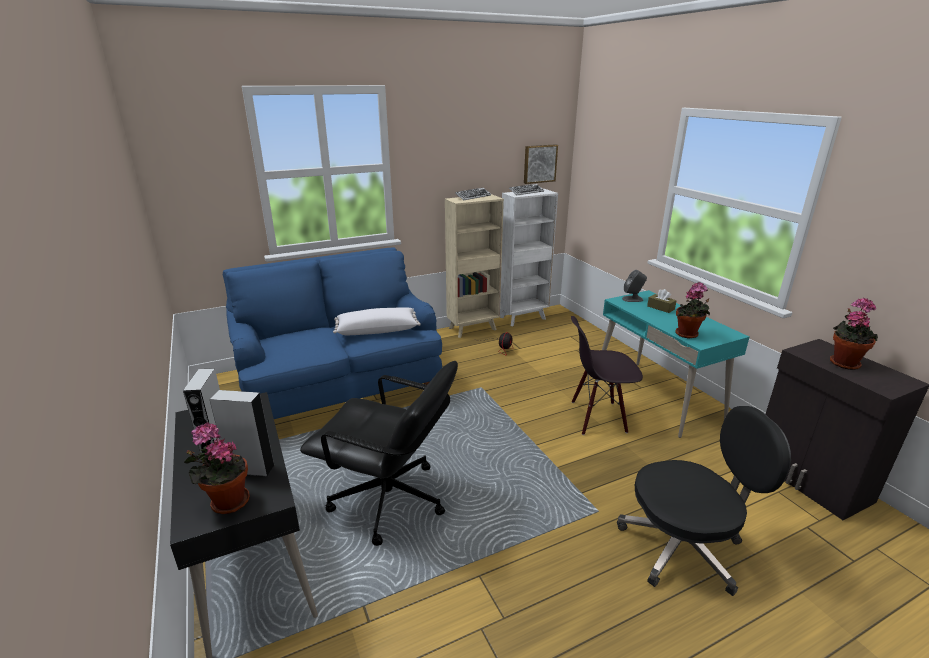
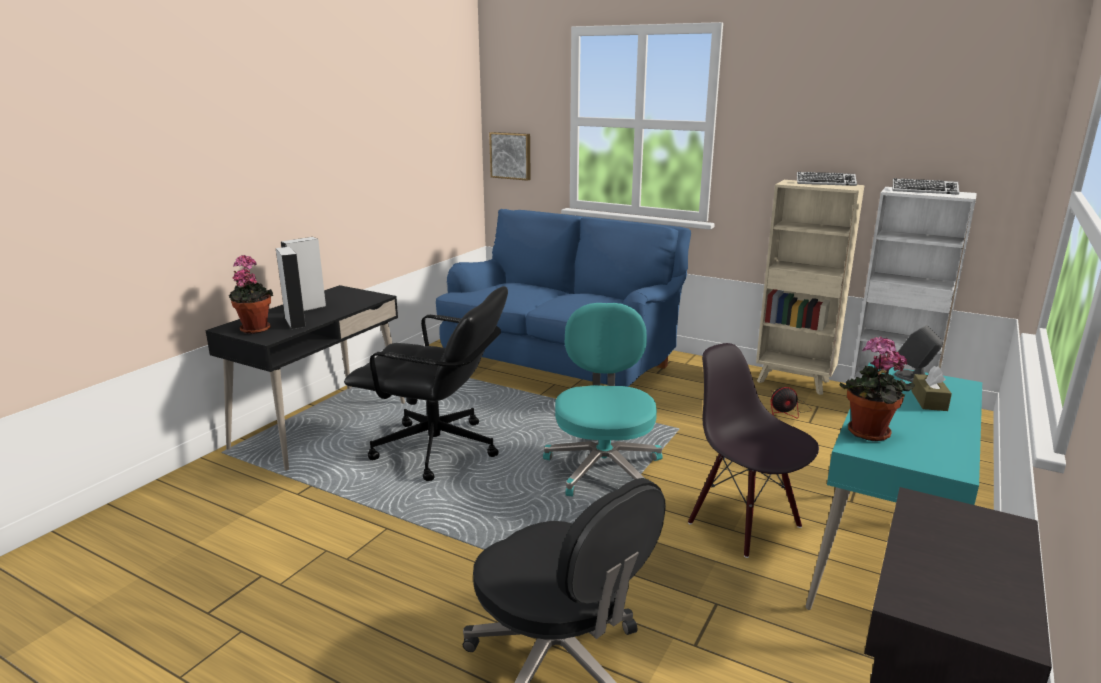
camera: 55 degrees right, 5 degrees down
black office chair [300,361,458,546] -> black office chair turned 60 degrees counterclockwise [344,286,508,481]
white pillow [333,307,421,335] -> none
picture [524,144,558,184] -> picture moved to [489,132,531,181]
potted plant [830,298,878,370] -> none
none -> turquoise office chair [543,303,663,497]

